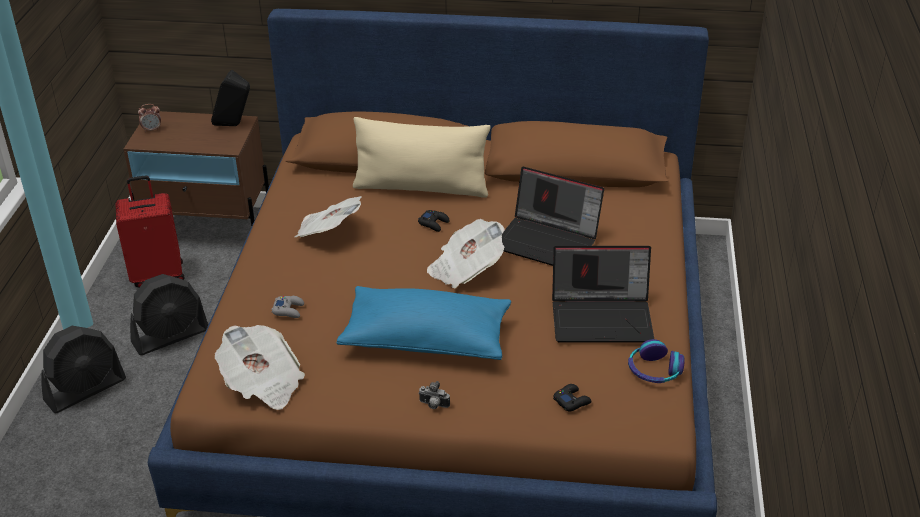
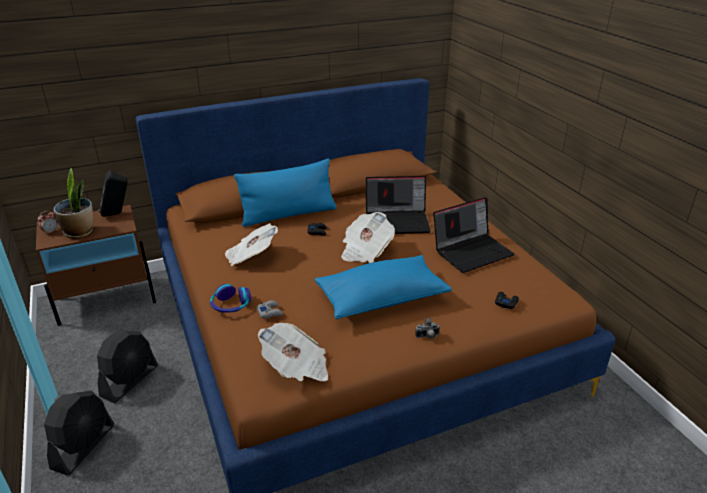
camera: 30 degrees left, 5 degrees down
red suitcase [116,175,184,288] -> none
beige pillow [353,117,491,197] -> blue pillow [234,159,337,227]
headphones [628,339,685,383] -> headphones moved to [210,284,251,313]
none -> potted plant [54,168,93,239]

